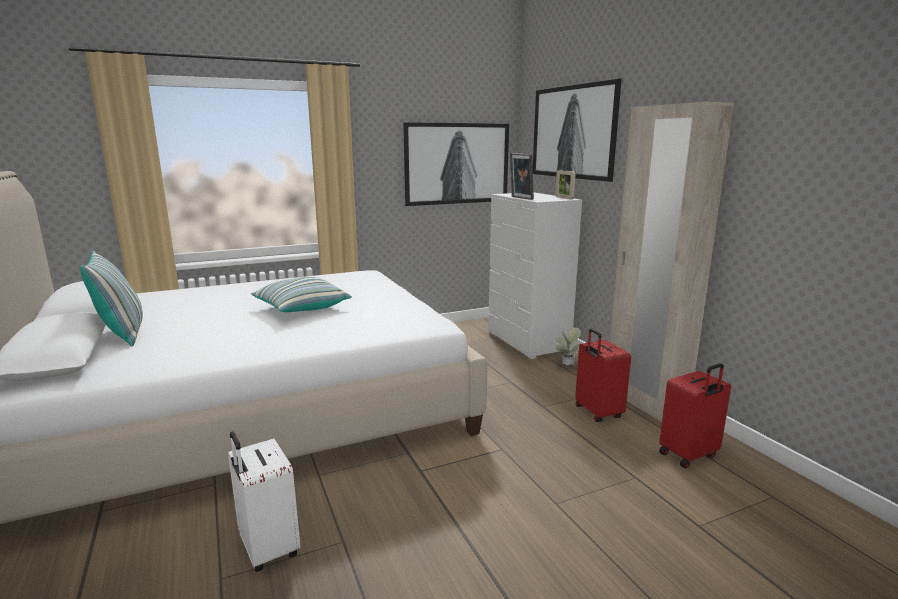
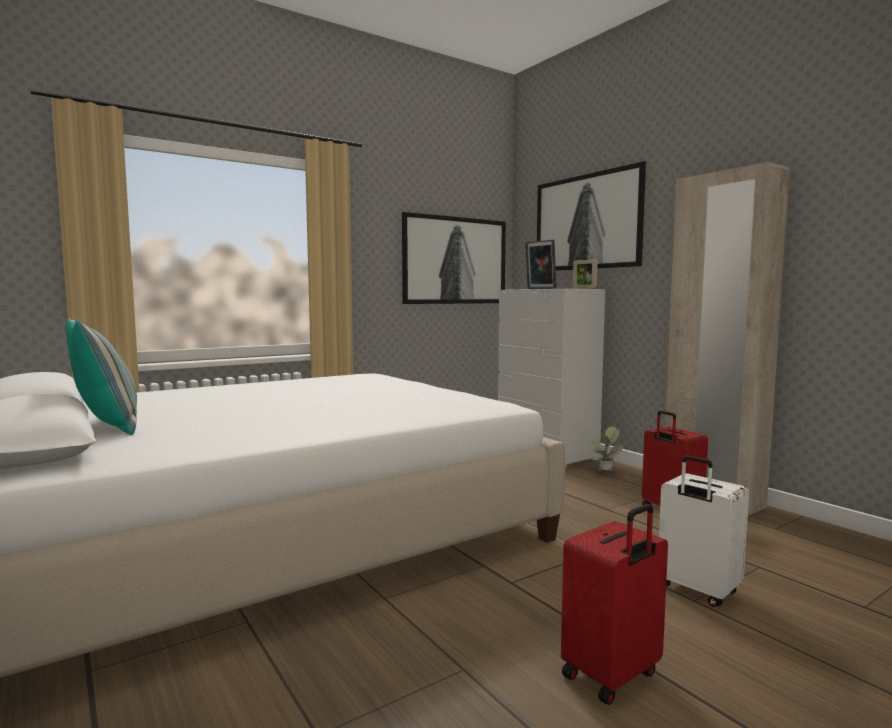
camera: 10 degrees left, 10 degrees down
white suitcase [228,431,300,572] -> white suitcase moved to [659,455,749,607]
pillow [251,277,352,312] -> none
red suitcase [659,363,731,468] -> red suitcase moved to [561,504,668,705]

